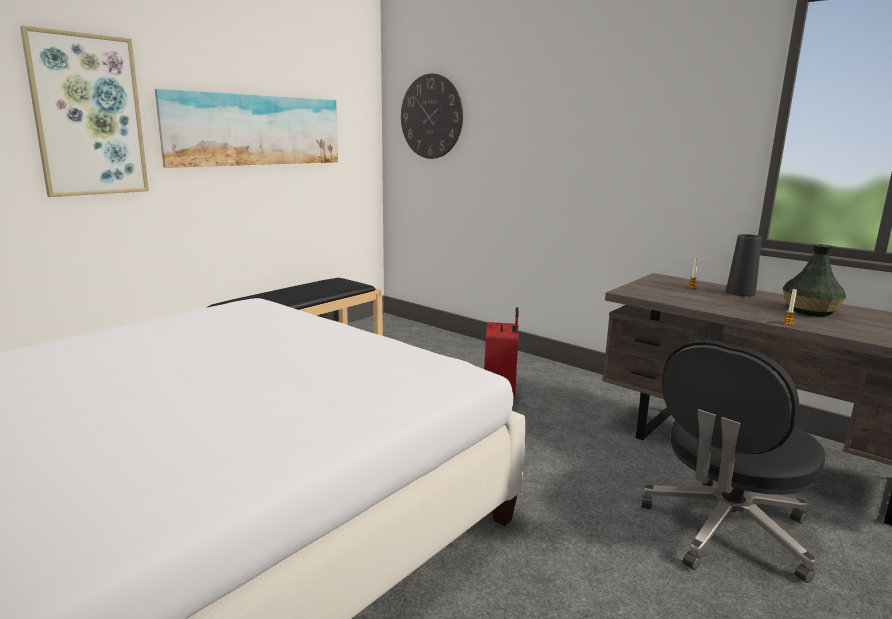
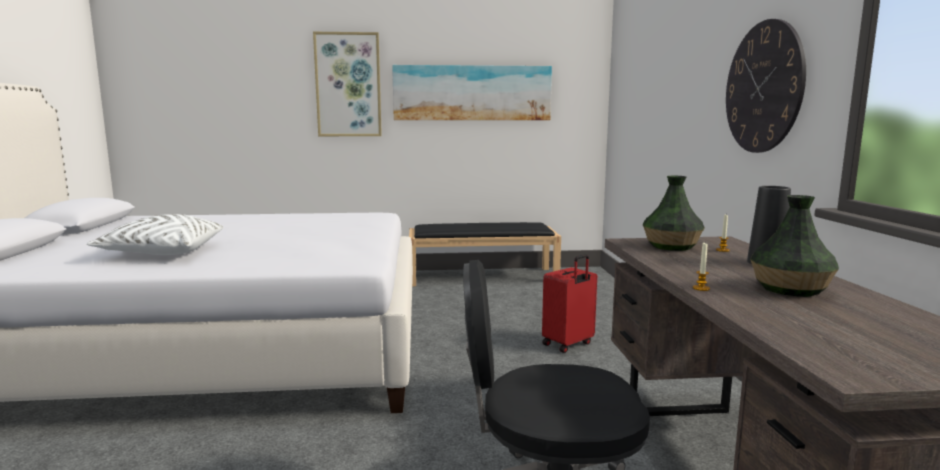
camera: 45 degrees right, 5 degrees down
wall clock [401,73,463,159] -> wall clock moved to [726,19,806,153]
none -> white pillow [87,214,223,255]
none -> vase [642,176,705,251]

